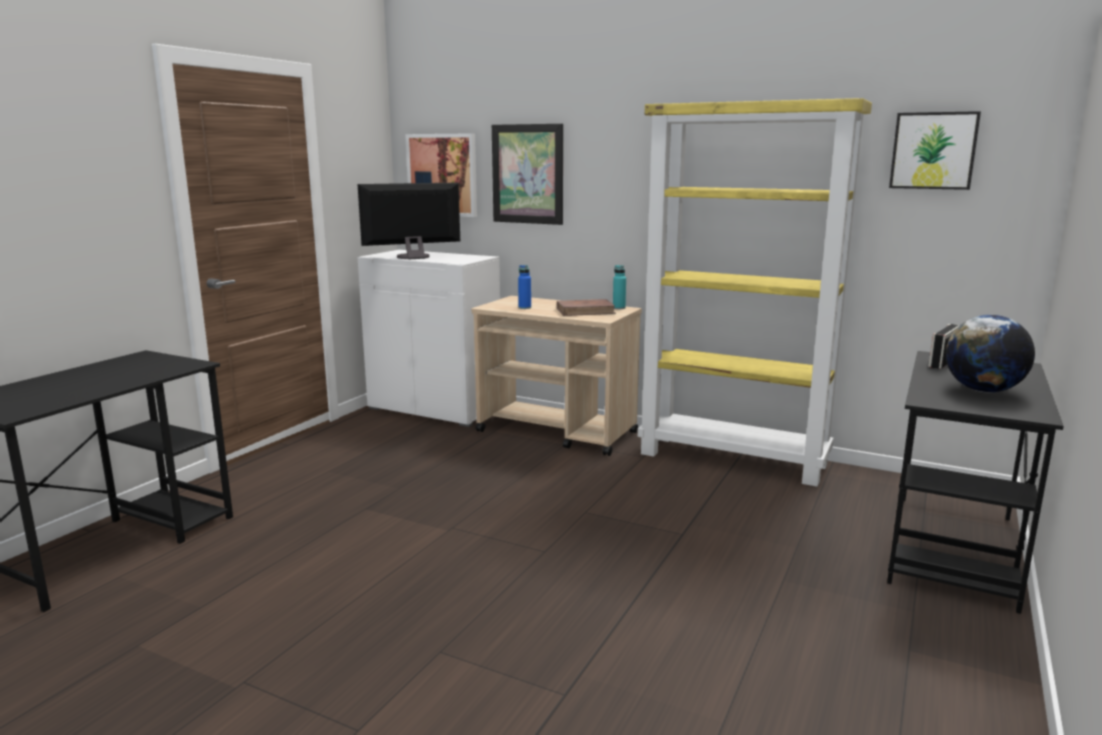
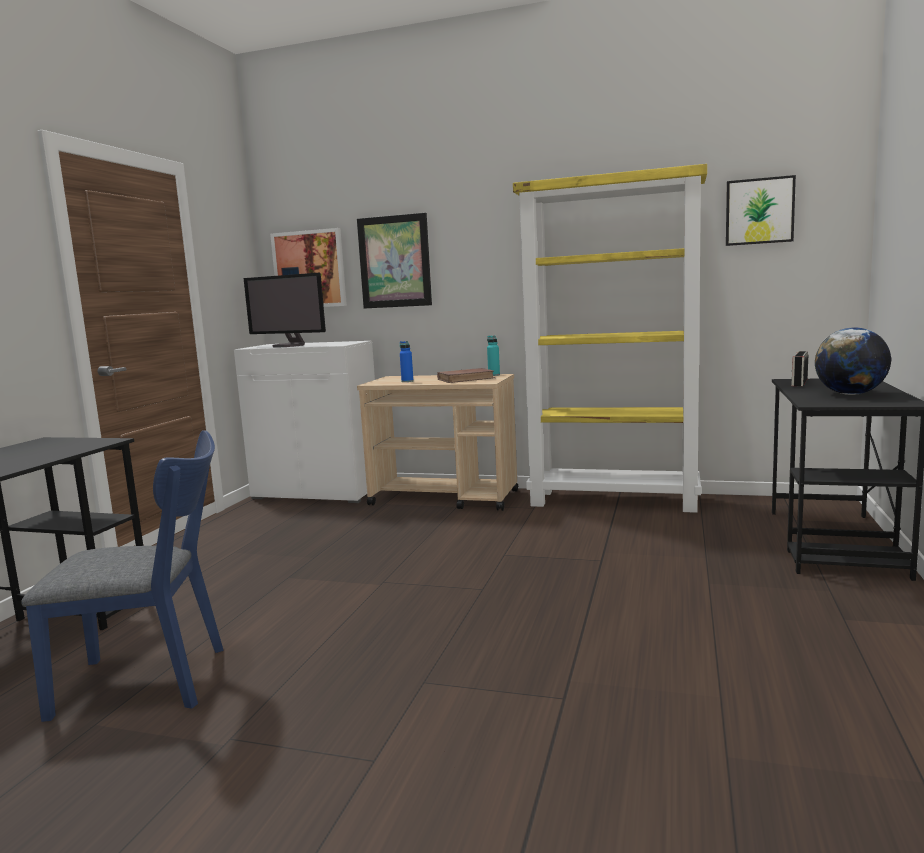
camera: 10 degrees left, 5 degrees down
monitor [357,182,460,260] -> monitor turned 120 degrees counterclockwise [244,273,326,347]
none -> blue chair [21,430,224,722]

